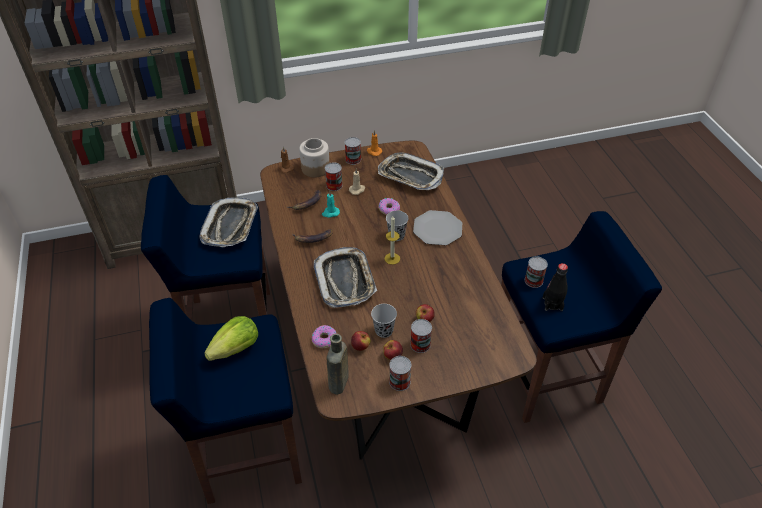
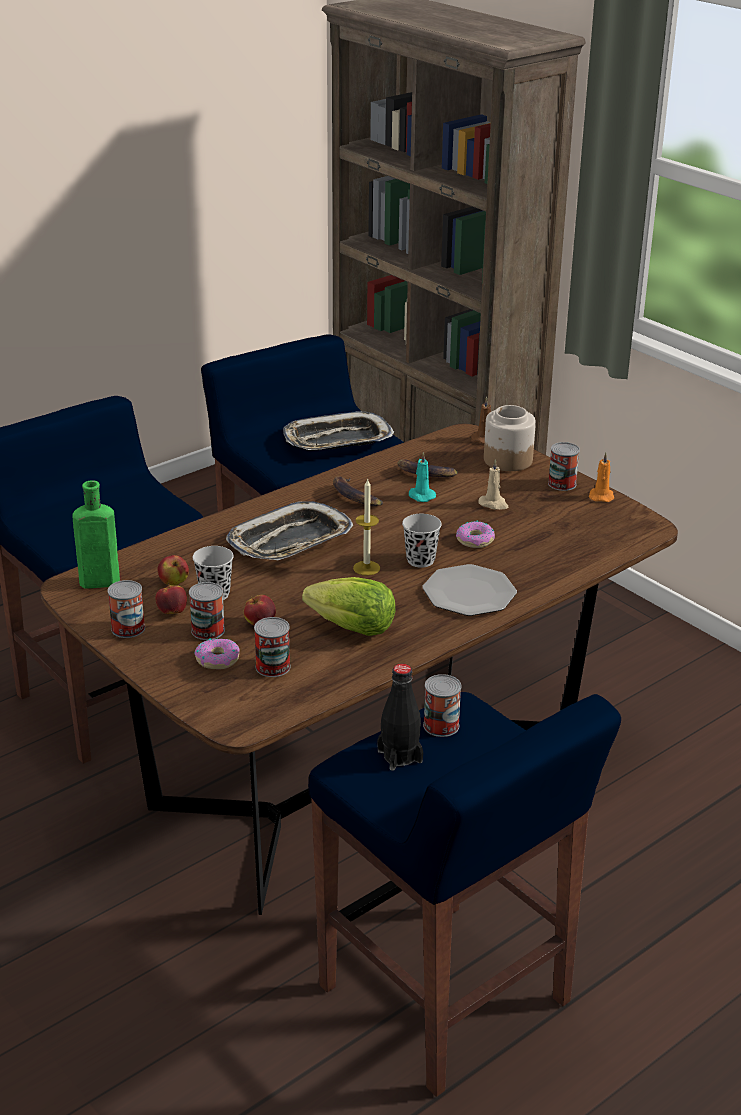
camera: 65 degrees right, 15 degrees down
lettuce [204,316,258,361] -> lettuce moved to [302,577,396,636]
donut [312,325,336,348] -> donut moved to [195,639,240,669]
can [325,162,343,191] -> can moved to [254,617,291,677]
brown bottle [326,333,349,395] -> green bottle [73,480,120,589]
tray [378,152,444,190] -> none

